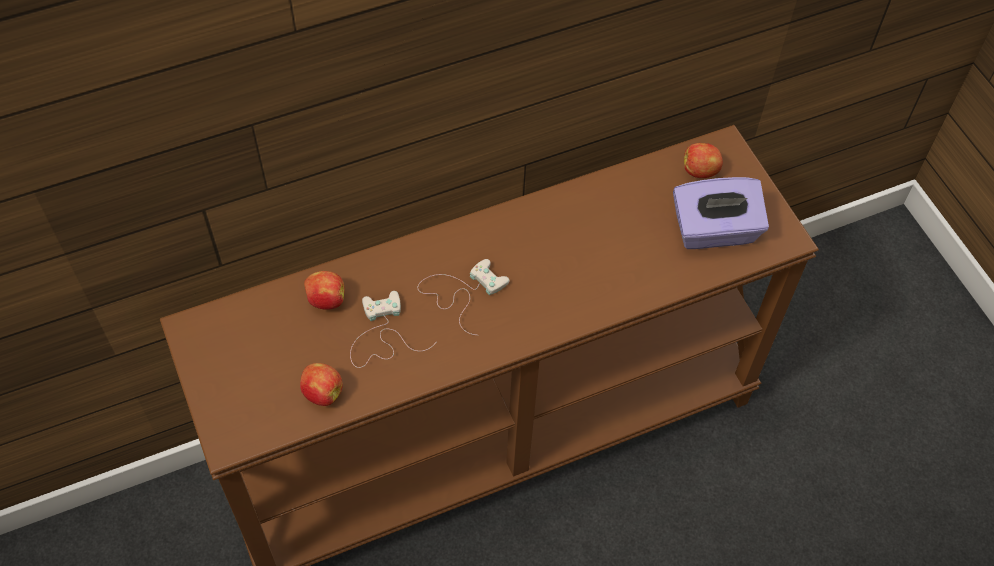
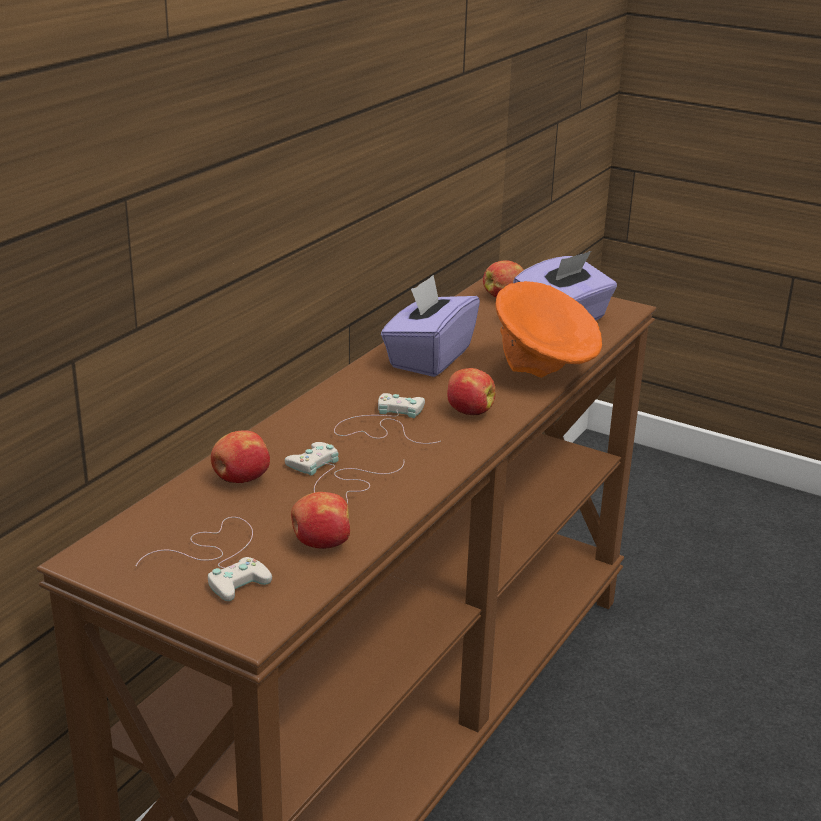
camera: 35 degrees left, 30 degrees down
none -> white game controller [136,517,272,601]
none -> purple tissue box [381,275,480,377]
none -> apple [447,368,496,415]
none -> orange bowl [495,281,602,378]

